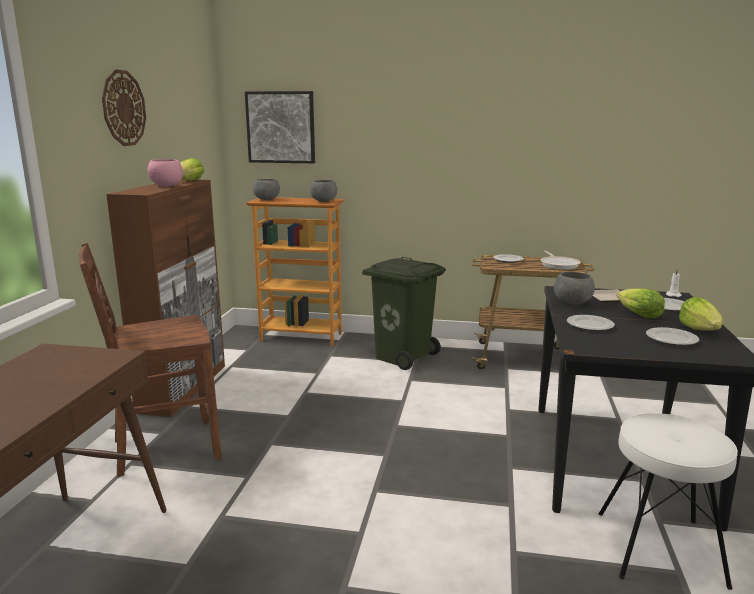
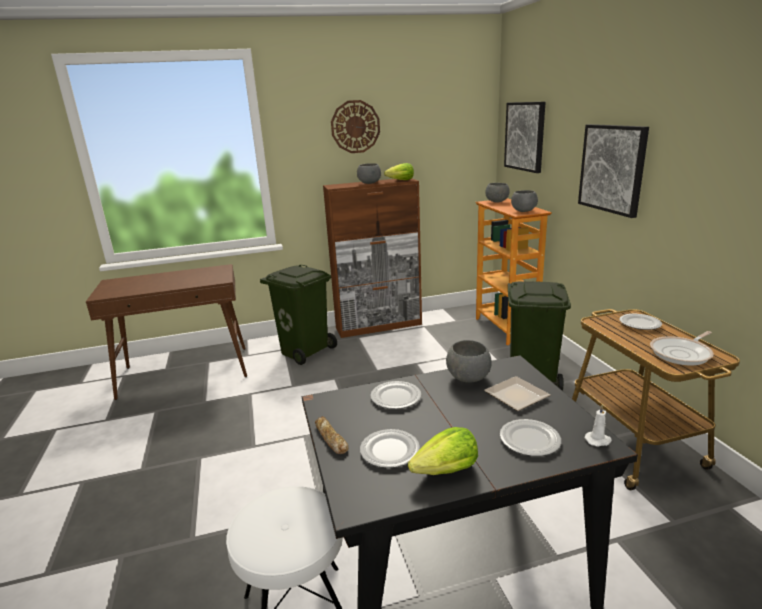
camera: 65 degrees right, 5 degrees up
brown chair [79,243,222,477] -> green trash can [260,264,337,365]
pink bowl [148,159,183,187] -> grey bowl [357,163,381,184]
lettuce [617,288,665,318] -> none
none -> bread [315,416,349,454]
none -> picture [578,124,649,218]

